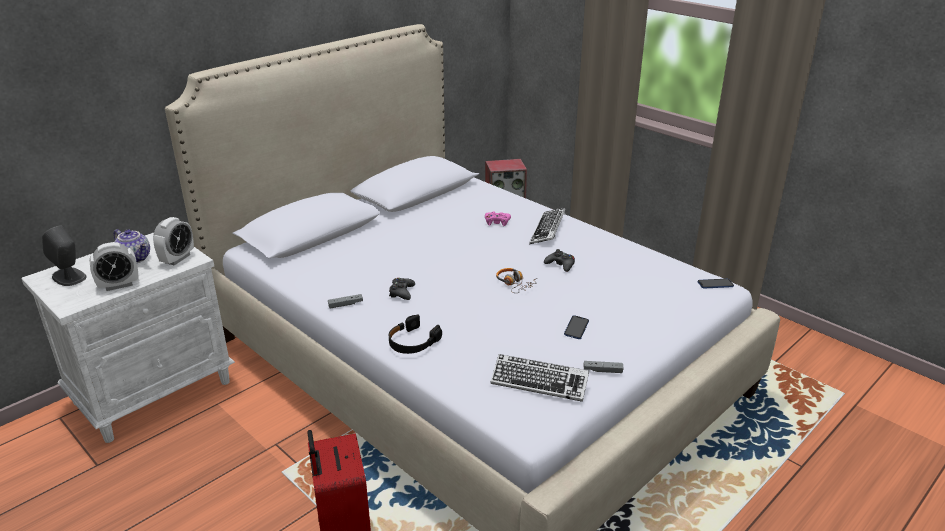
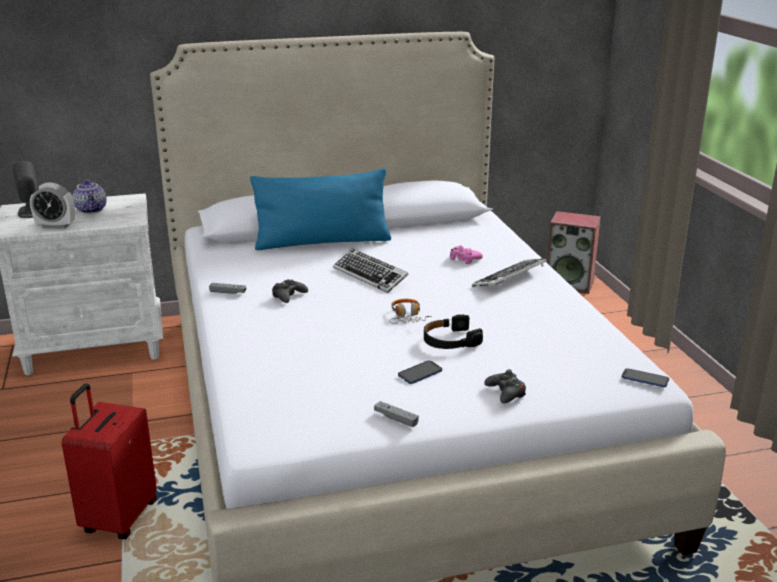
camera: 30 degrees right, 5 degrees down
alarm clock [153,217,194,265] -> none
black headphones [389,315,442,354] -> black headphones moved to [424,315,483,349]
keyboard [490,354,589,402] -> keyboard moved to [333,249,409,293]
black game controller [544,249,575,272] -> black game controller moved to [484,369,526,404]
none -> blue pillow [250,168,391,250]

